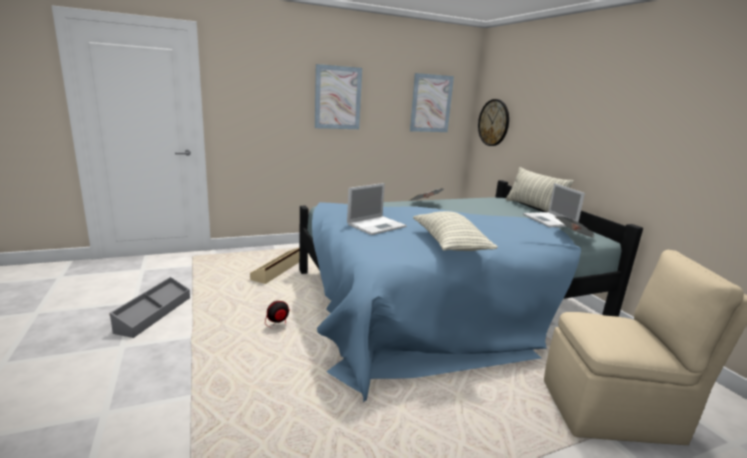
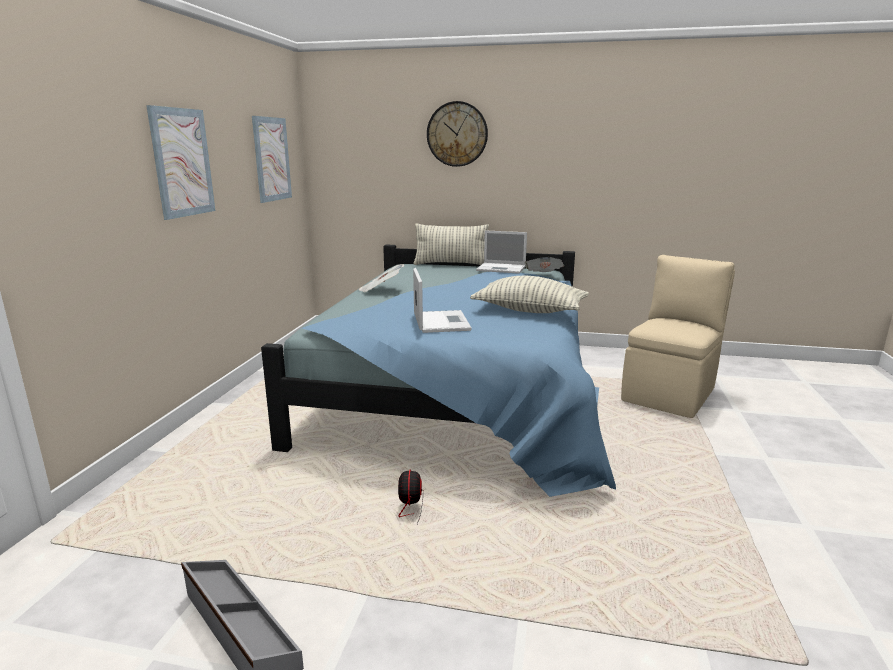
camera: 55 degrees left, 0 degrees up
beige storage box [250,248,299,284] -> none
wall clock [478,99,509,146] -> wall clock moved to [427,101,488,167]

